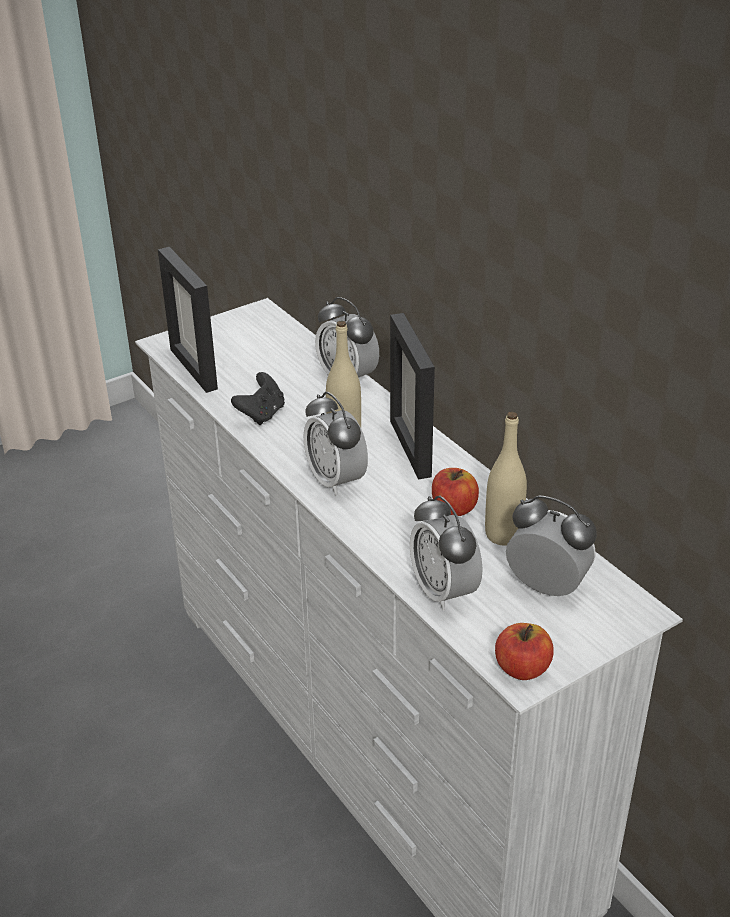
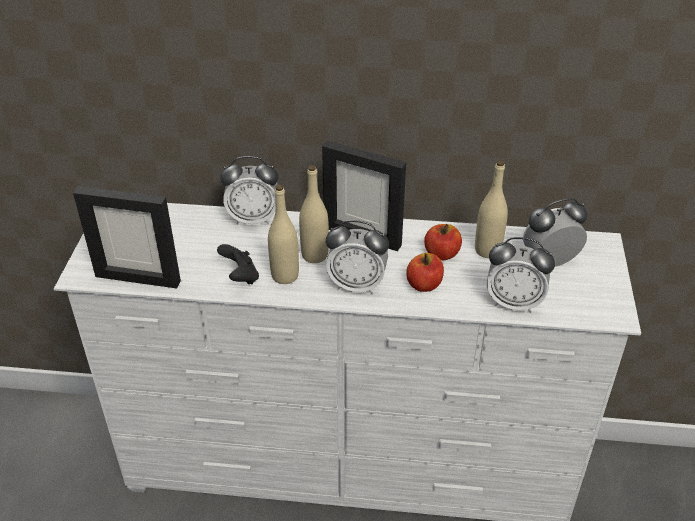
camera: 50 degrees left, 5 degrees up
apple [495,623,554,680] -> apple moved to [406,253,444,292]
none -> beige bottle [268,185,299,284]

